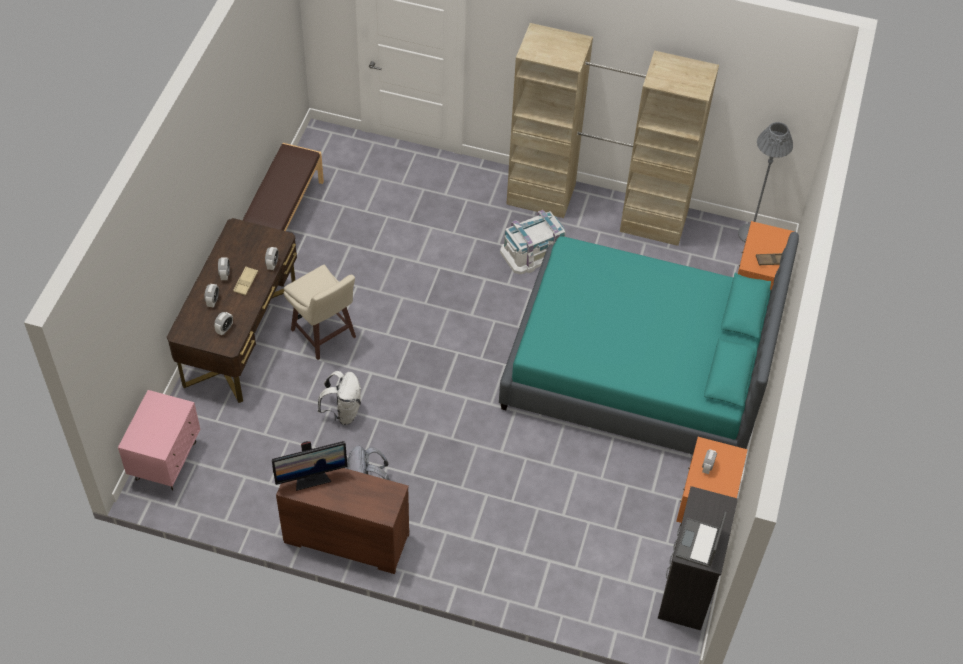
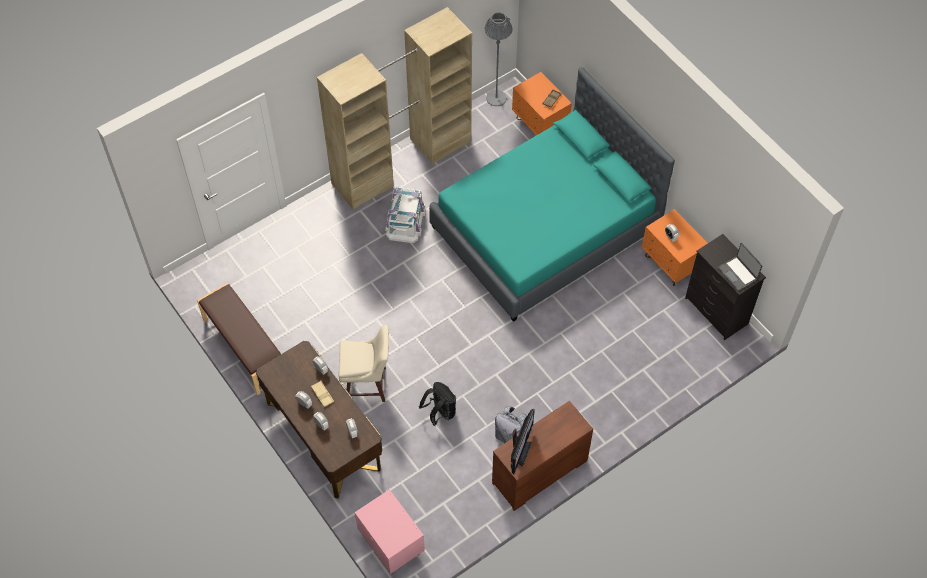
camera: 50 degrees left, 5 degrees up
white backpack [317,371,361,425] -> black backpack [419,382,456,426]

